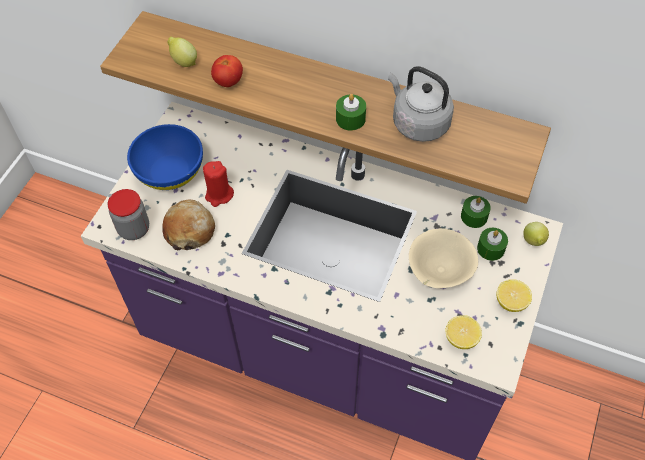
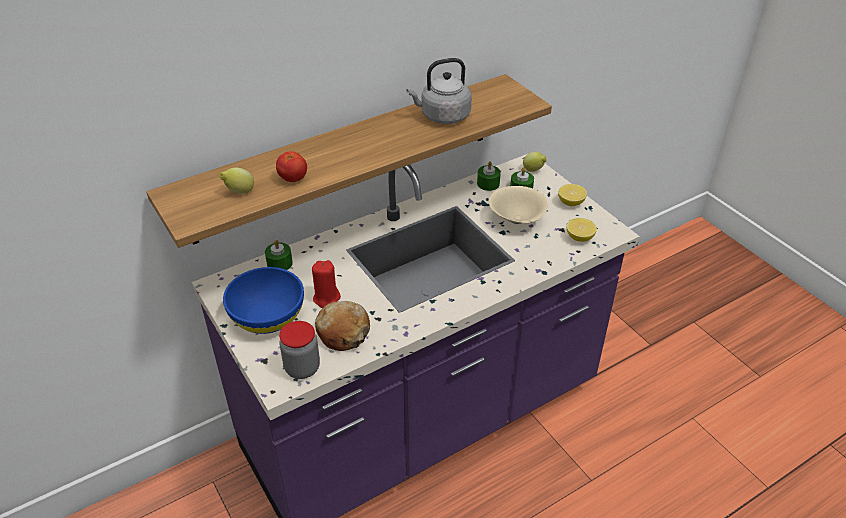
camera: 55 degrees left, 15 degrees down
green candle [336,94,366,131] -> green candle moved to [265,240,293,270]

